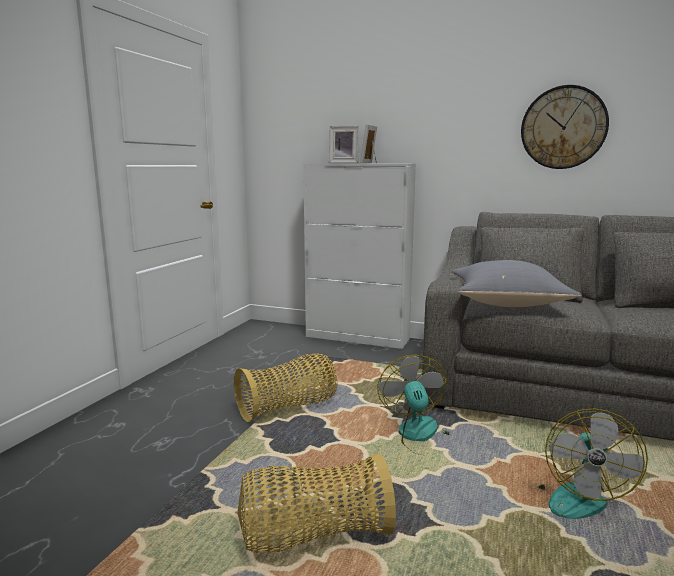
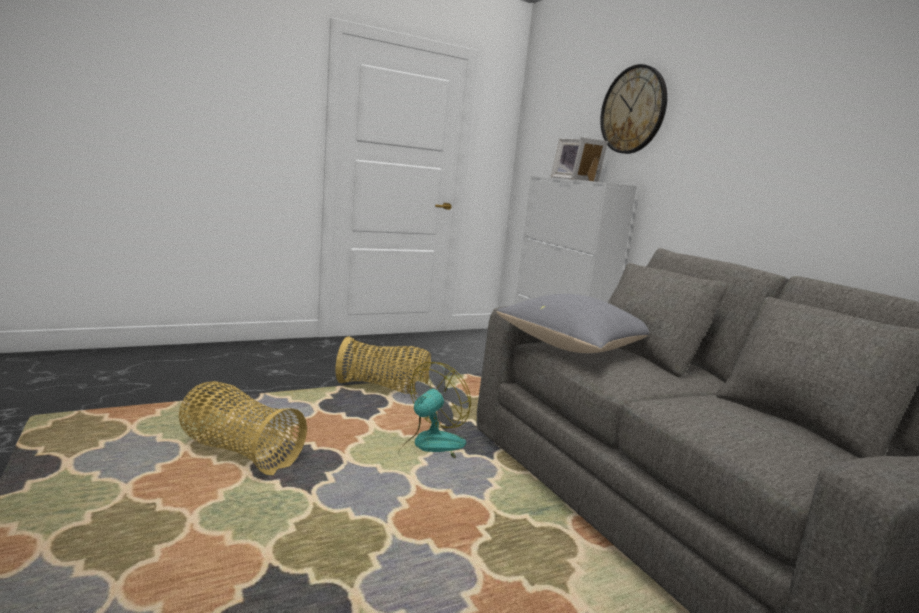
camera: 40 degrees right, 0 degrees up
wall clock [521,85,609,169] -> wall clock moved to [600,64,667,154]
fan [538,408,648,519] -> none

